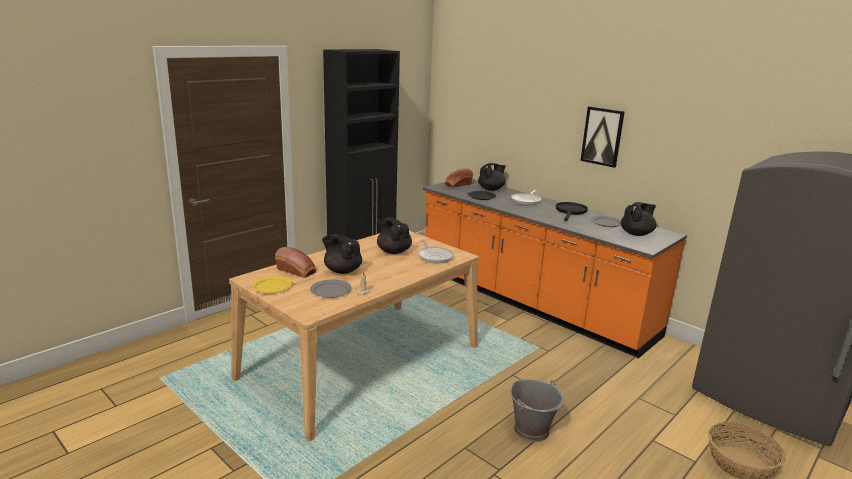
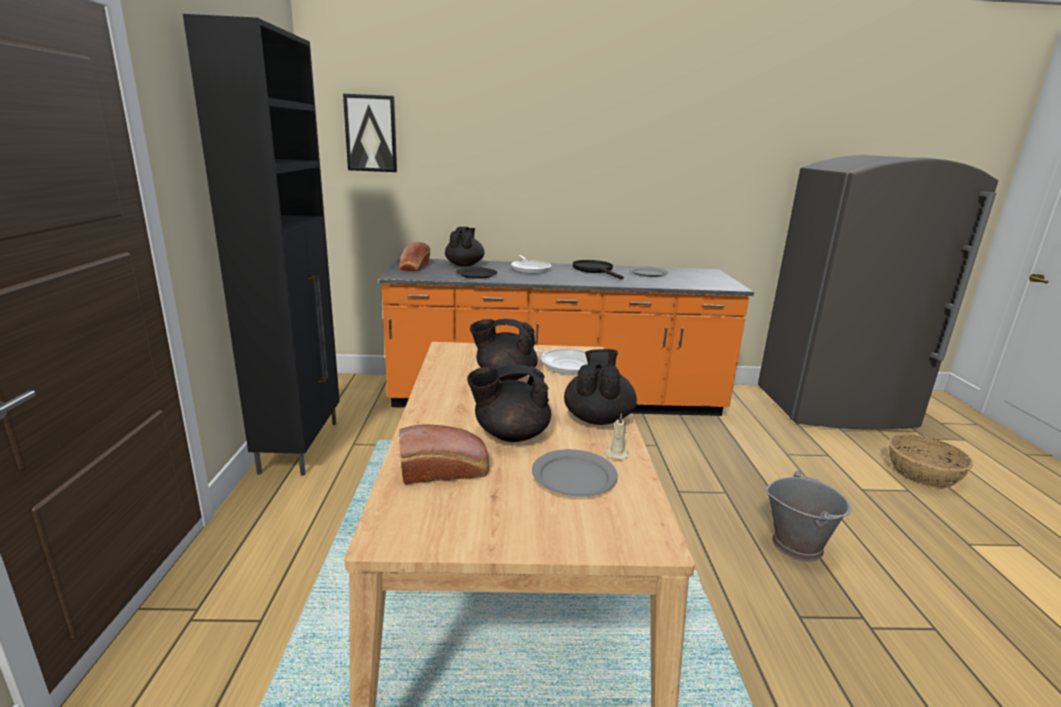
camera: 45 degrees left, 0 degrees up
yellow plate [251,275,293,293] -> none
picture [580,106,625,168] -> picture moved to [343,94,397,172]
black teapot [621,202,656,236] -> black teapot moved to [564,349,637,425]

